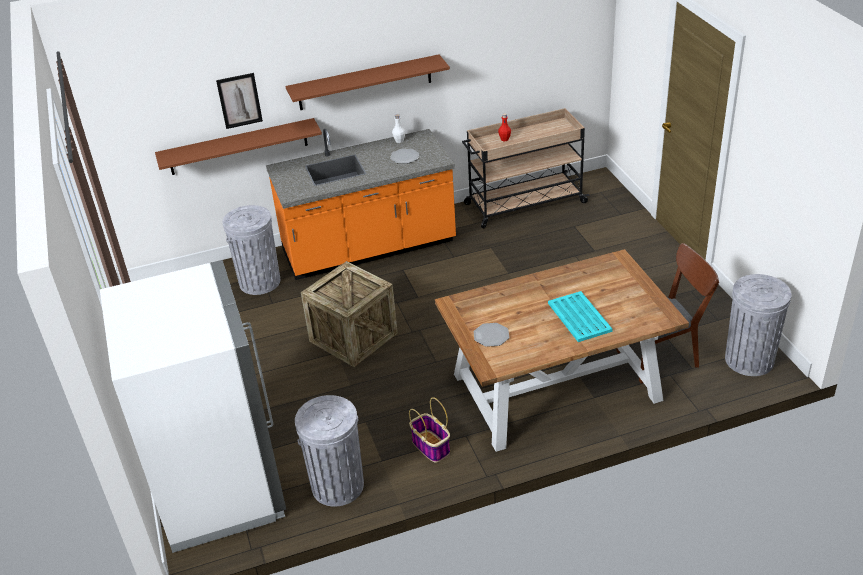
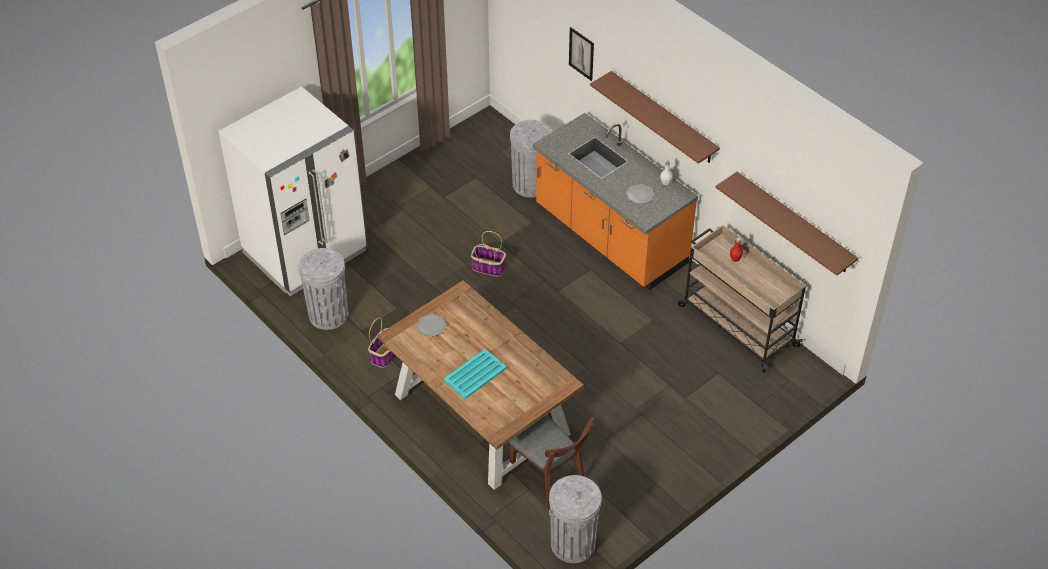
camera: 65 degrees right, 10 degrees up
brown shelf [155,118,322,175] -> brown shelf moved to [716,172,858,276]
crate [301,261,398,367] -> basket [471,231,506,276]

